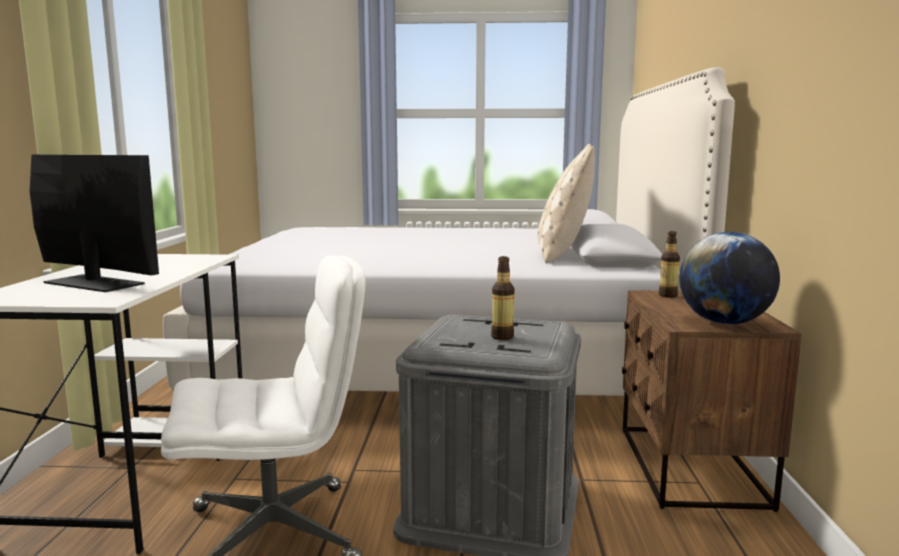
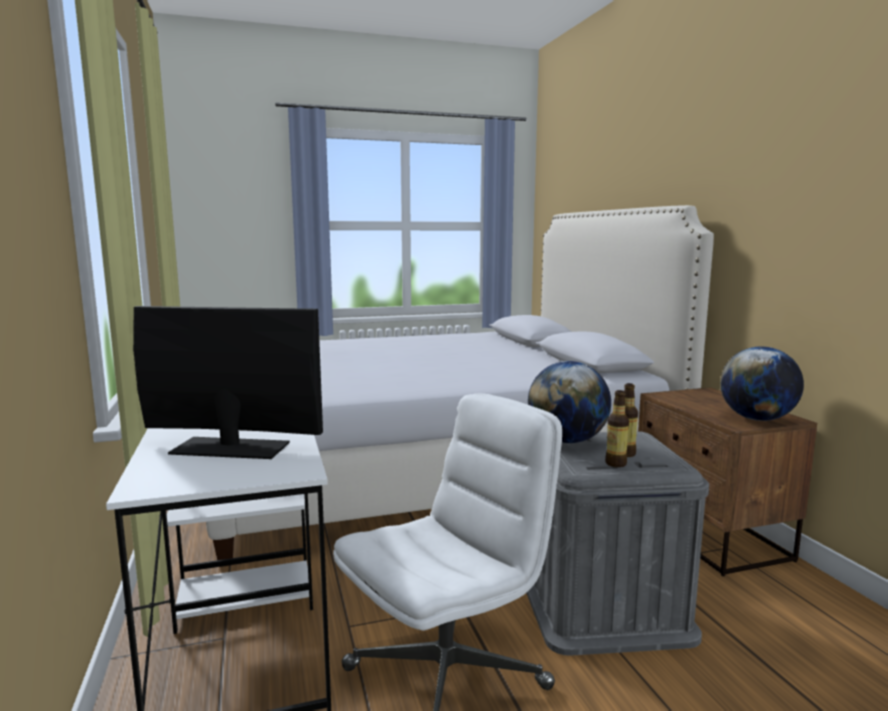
camera: 20 degrees left, 0 degrees up
beige pillow [538,144,595,263] -> none
bottle [659,231,680,298] -> bottle moved to [605,390,629,467]
none -> globe [528,361,611,443]

